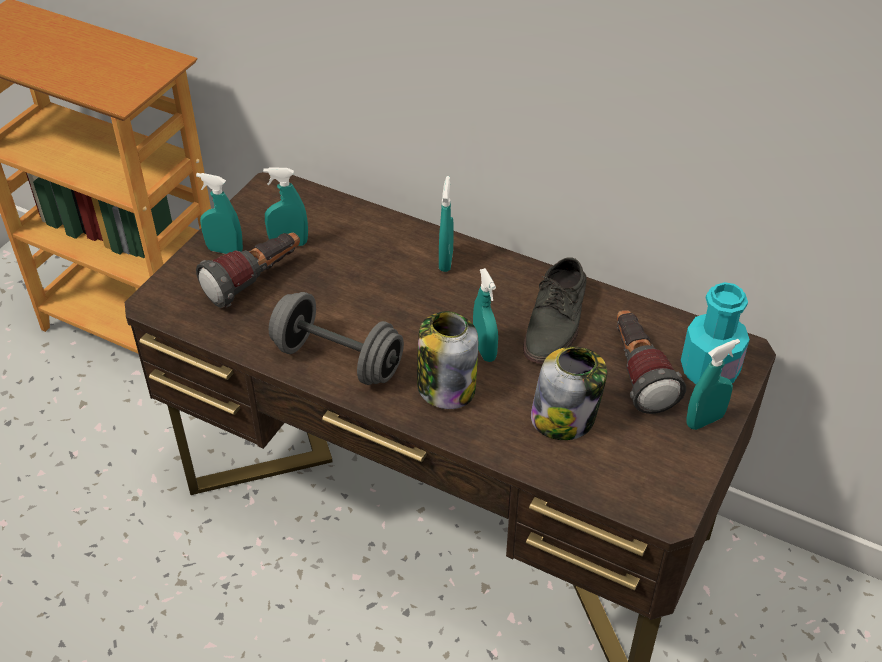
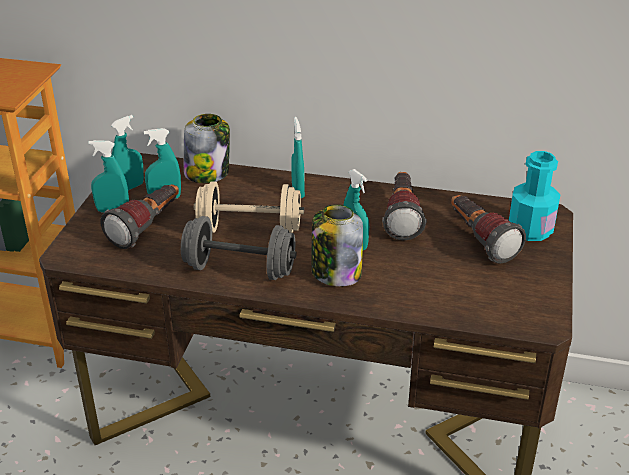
camera: 15 degrees left, 10 degrees down
grey shoe [523,257,587,364] -> flashlight [382,172,427,240]
jar [531,347,607,440] -> jar moved to [184,114,230,183]
turquoise spray bottle [686,339,740,430] -> turquoise spray bottle moved to [111,115,144,190]
none -> beige dumbbell [194,181,304,233]

